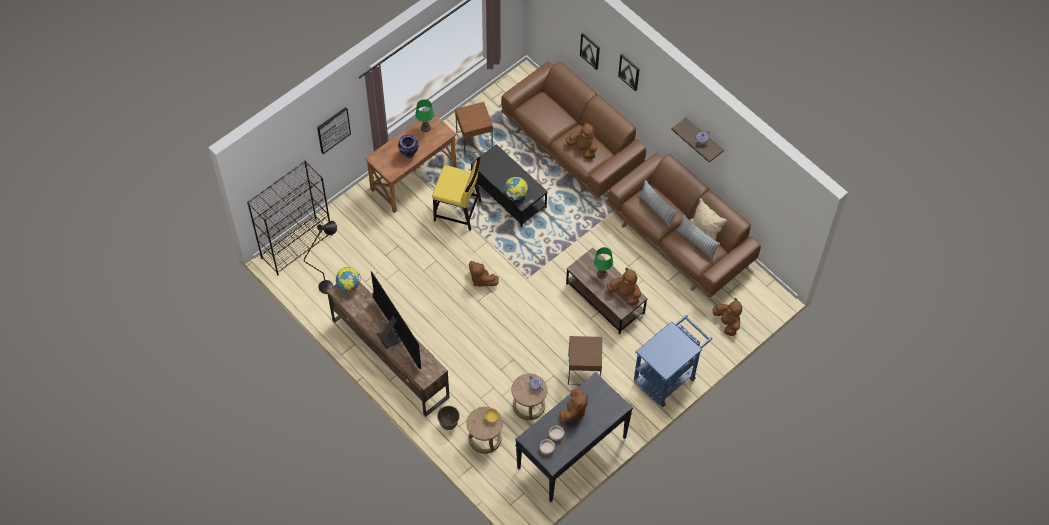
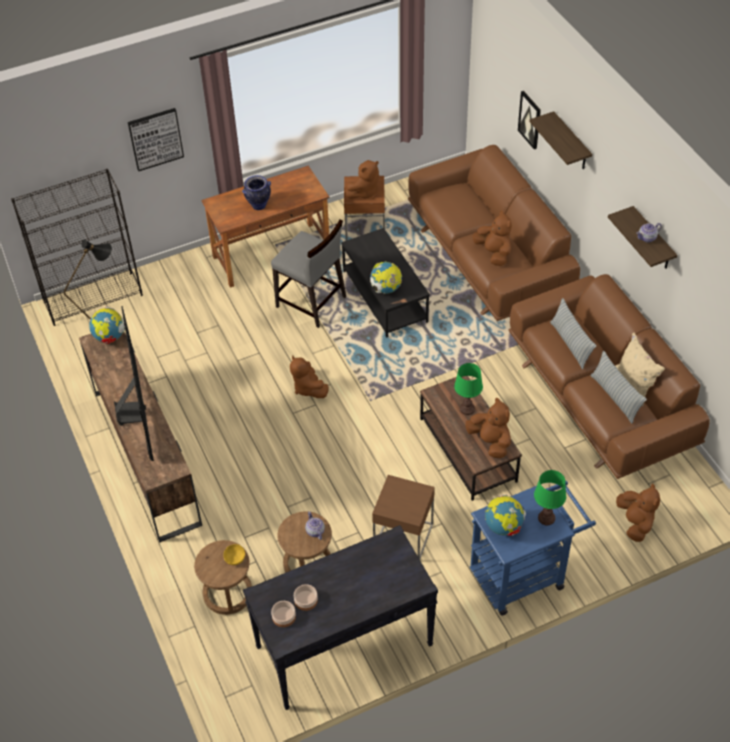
camera: 20 degrees right, 10 degrees down
green table lamp [415,99,434,132] -> green table lamp moved to [534,470,566,525]
yellow chair [432,157,481,231] -> grey chair [271,219,346,328]
planter [437,406,460,430] -> none
brown plush toy [560,389,588,423] -> brown plush toy moved to [345,160,379,199]
picture [618,54,640,91] -> shelf [529,111,592,169]
none -> globe [485,495,526,536]

